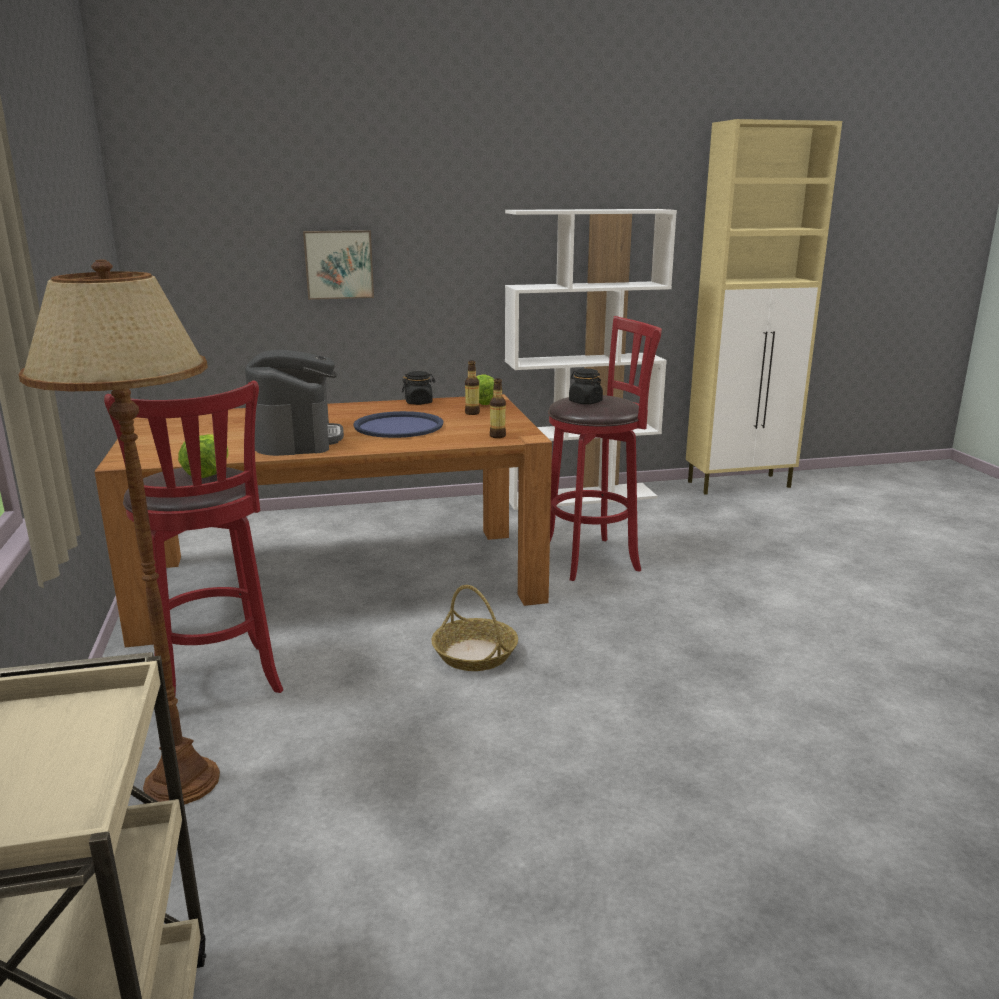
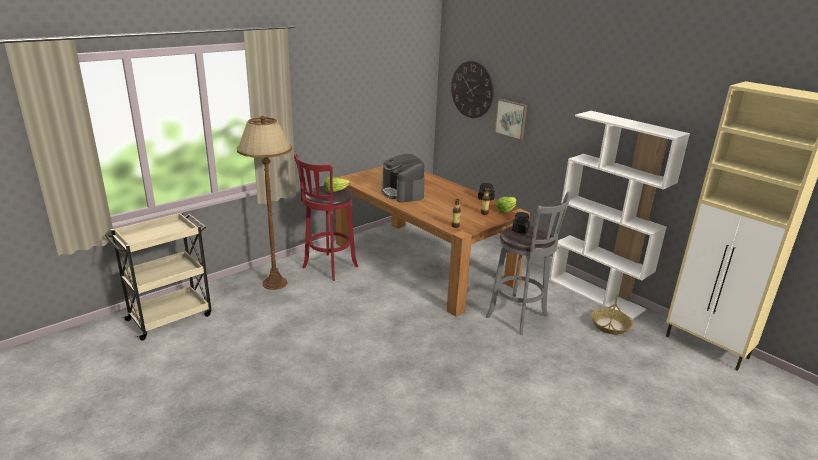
camera: 60 degrees right, 5 degrees up
coffee machine [245,350,344,456] -> coffee machine turned 105 degrees clockwise [381,154,425,203]
blue tray [353,411,443,438] -> none
basket [431,585,518,671] -> basket moved to [591,294,633,335]
red stool [548,316,662,581] -> grey stool [486,192,571,335]
none -> wall clock [451,61,494,118]

